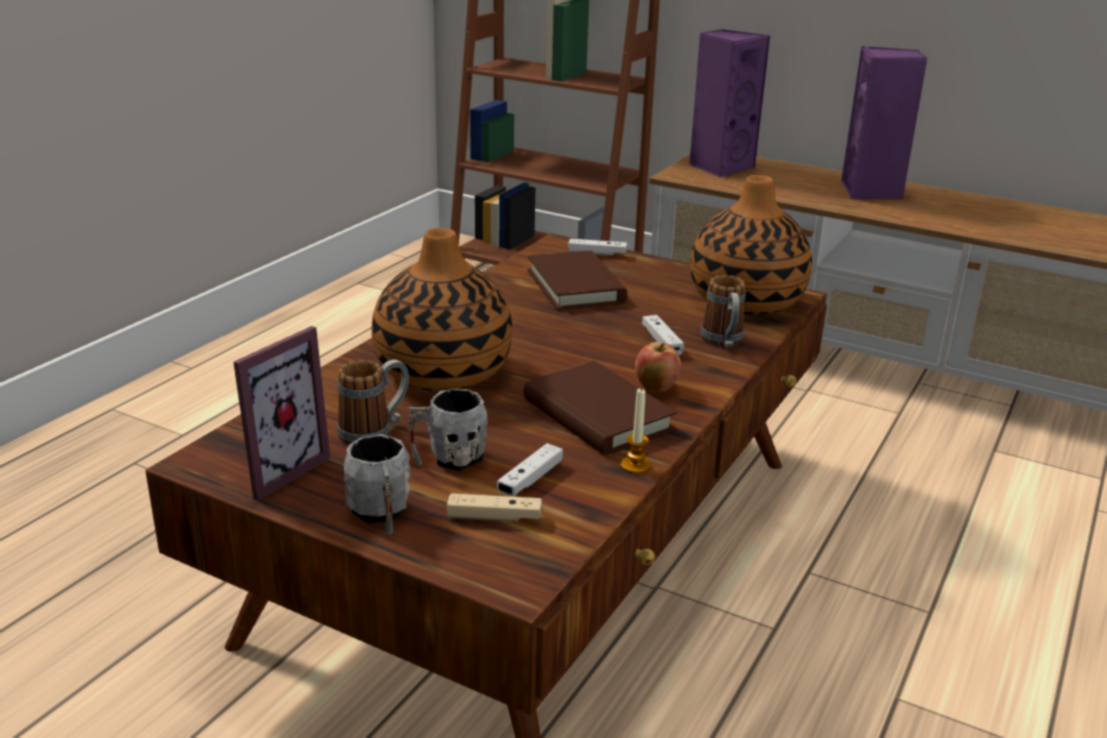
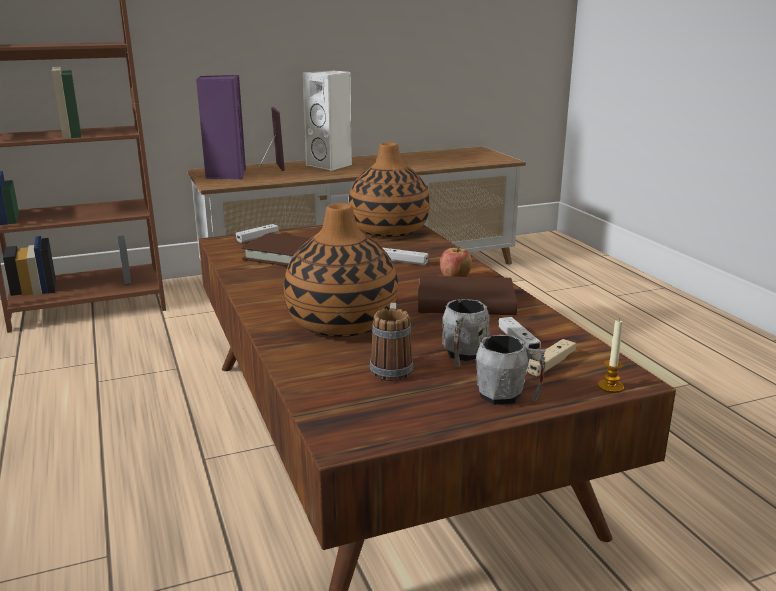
camera: 50 degrees left, 5 degrees down
picture frame [233,326,330,501] -> picture frame moved to [259,107,285,171]
candle [621,388,651,474] -> candle moved to [598,319,624,393]
mug [700,275,745,348] -> none
purple speaker [841,46,928,199] -> white speaker [302,70,352,171]

